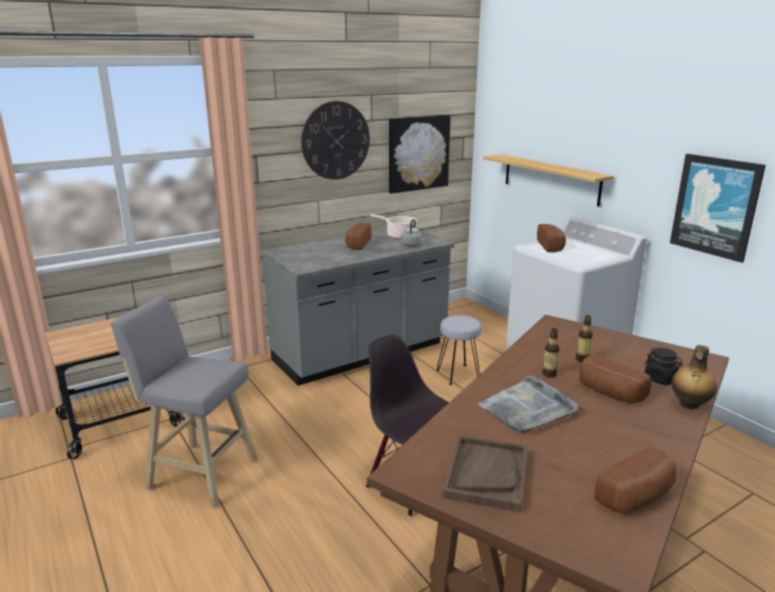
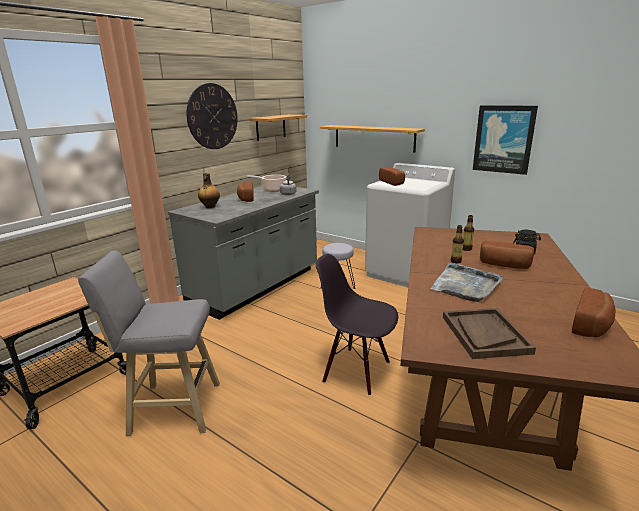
camera: 20 degrees left, 0 degrees up
picture [389,115,451,194] -> shelf [249,114,307,141]
bottle [672,345,717,409] -> bottle moved to [198,173,220,208]

